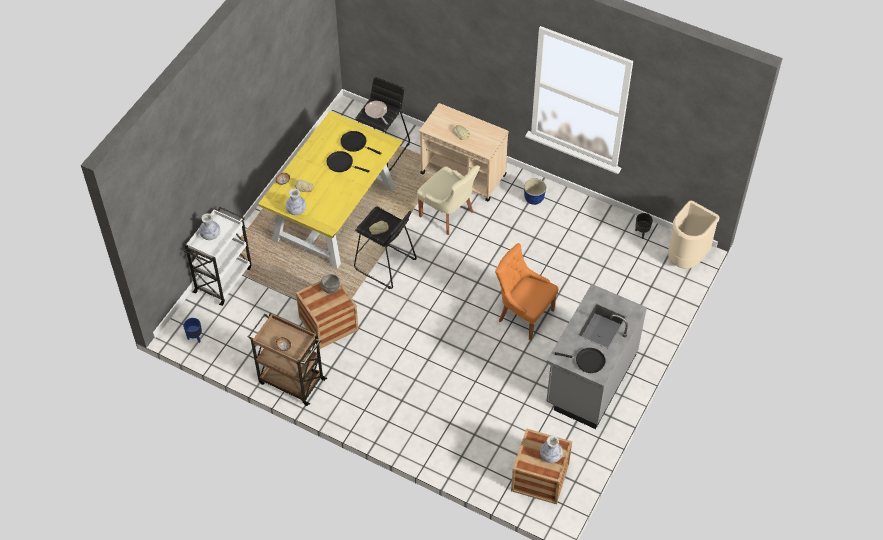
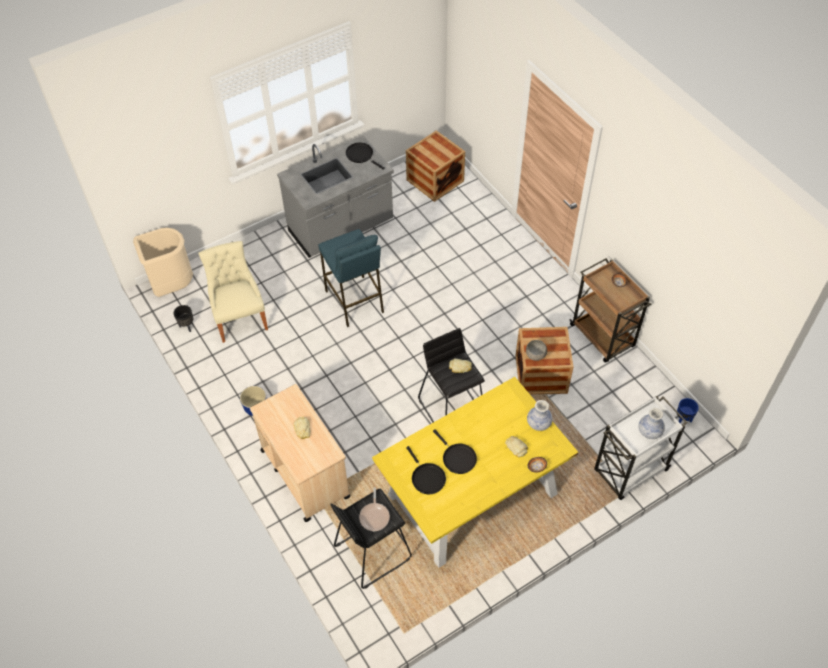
camera: 150 degrees left, 0 degrees up
beige chair [417,165,480,235] -> beige chair moved to [198,241,268,343]
orange chair [495,243,559,341] -> blue stool [318,229,384,327]
vase [540,436,563,463] -> none

